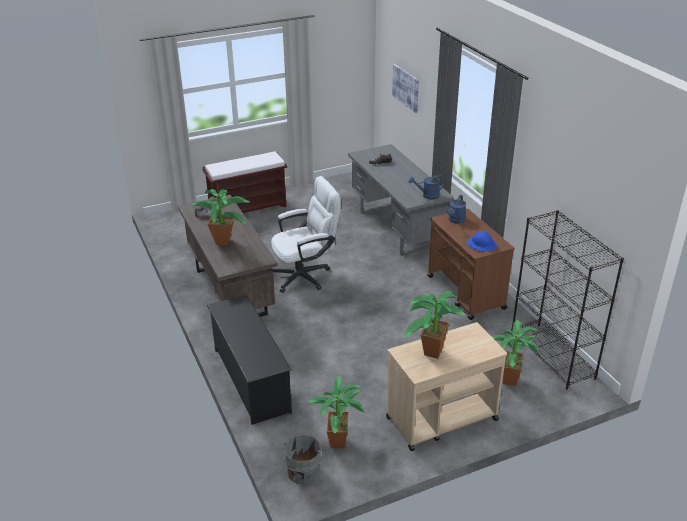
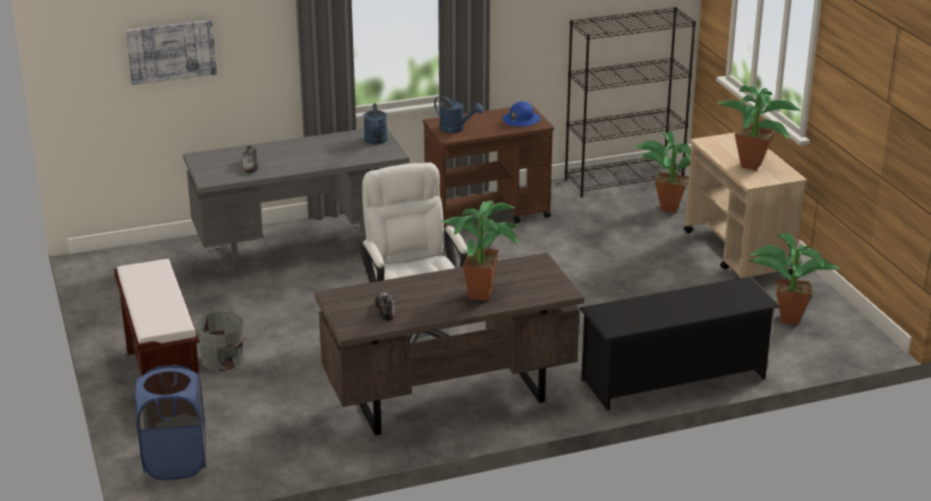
camera: 85 degrees left, 5 degrees down
grey bucket [281,435,322,485] -> grey bucket moved to [197,310,248,371]
none -> blue laundry basket [135,365,206,480]

